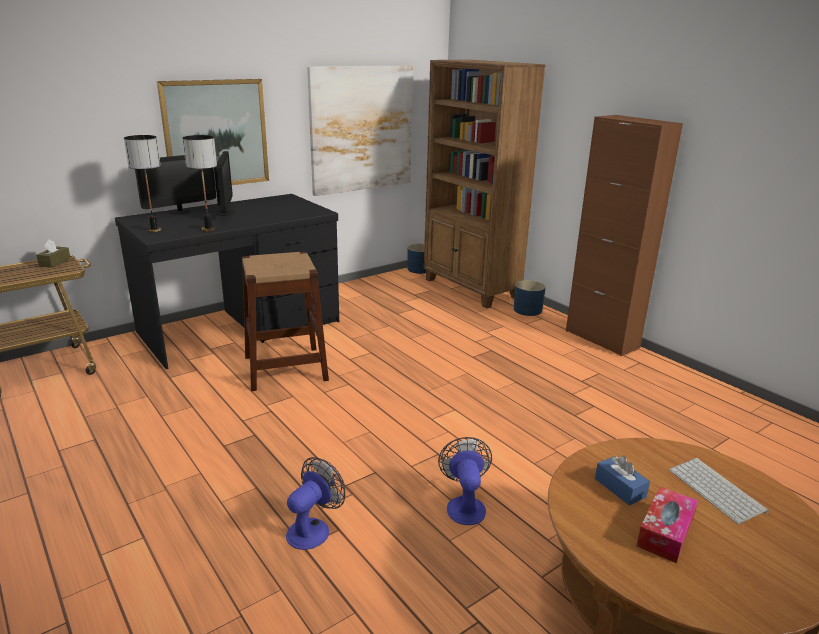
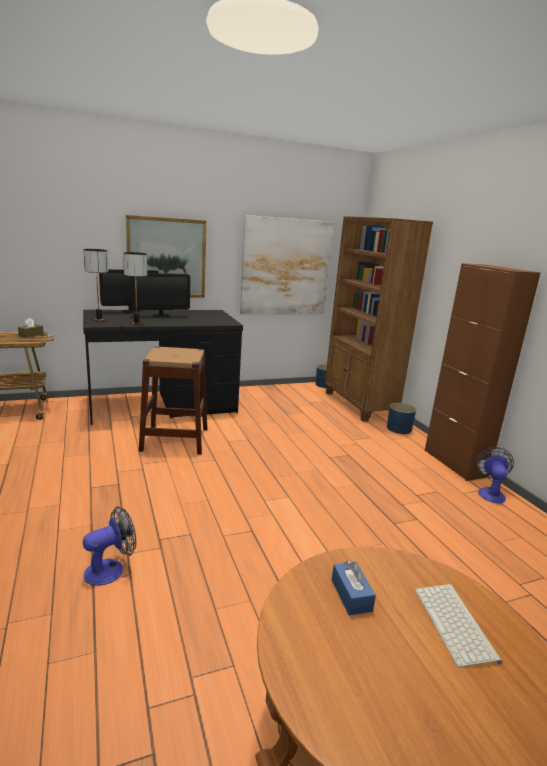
camera: 15 degrees right, 5 degrees down
monitor [214,151,235,216] -> monitor turned 60 degrees clockwise [130,273,190,317]
fan [438,437,492,525] -> fan moved to [476,447,514,503]
tissue box [636,487,698,563] -> none

